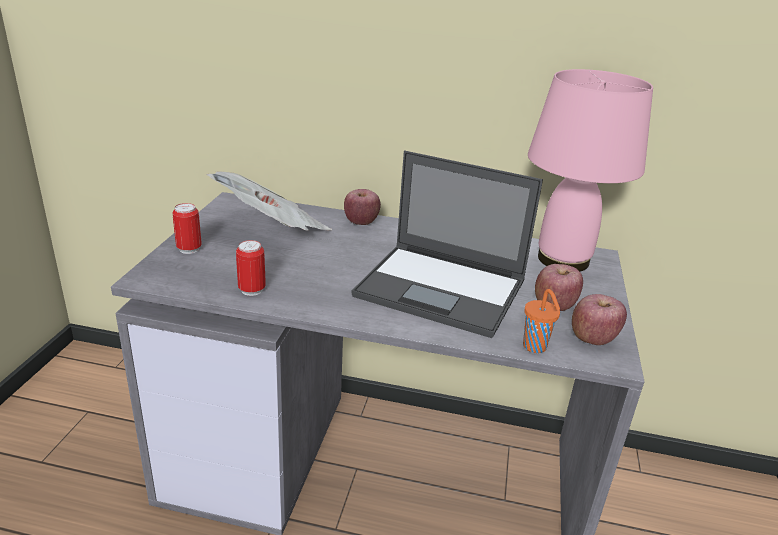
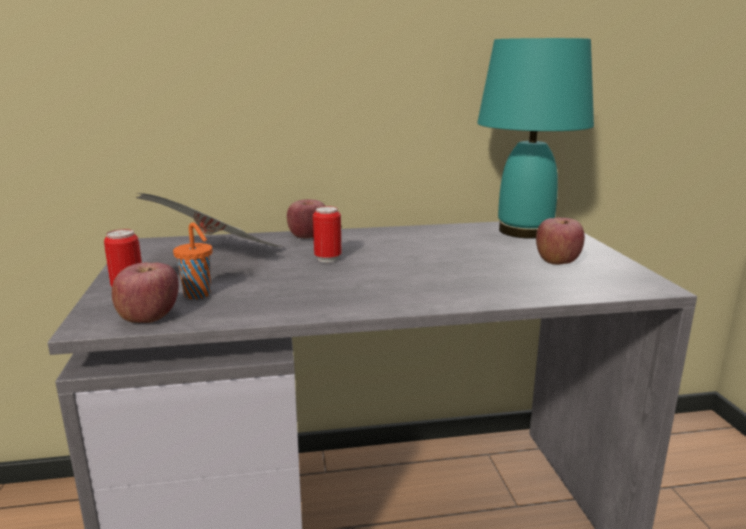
camera: 20 degrees left, 10 degrees down
can [236,240,266,296] -> can moved to [313,206,342,262]
laptop [352,150,543,338] -> none
orange cup [523,289,560,353] -> orange cup moved to [173,222,212,299]
pink table lamp [528,69,653,272] -> turquoise table lamp [477,38,594,239]
apple [572,294,627,345] -> apple moved to [112,262,179,323]

